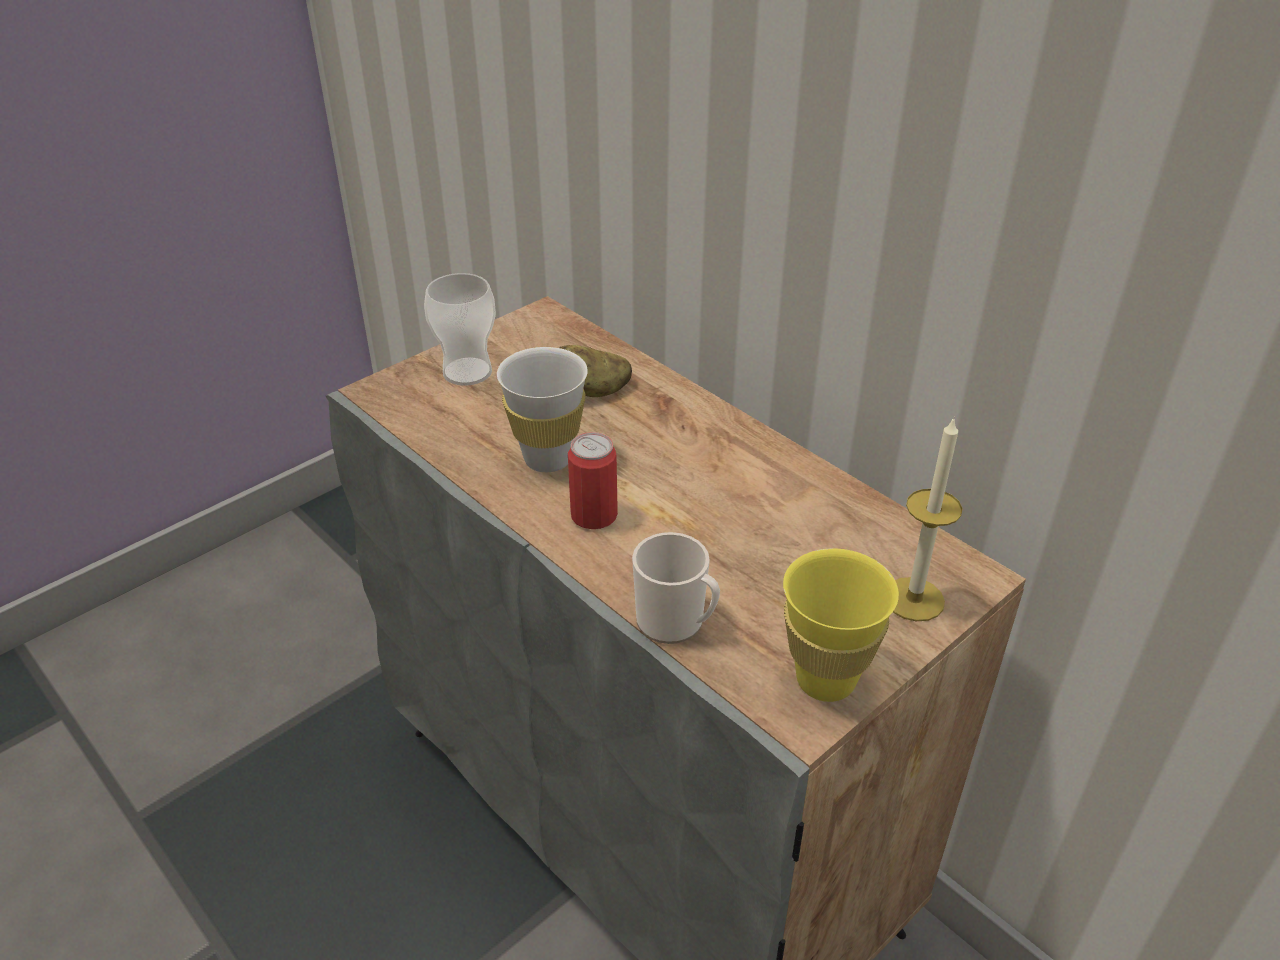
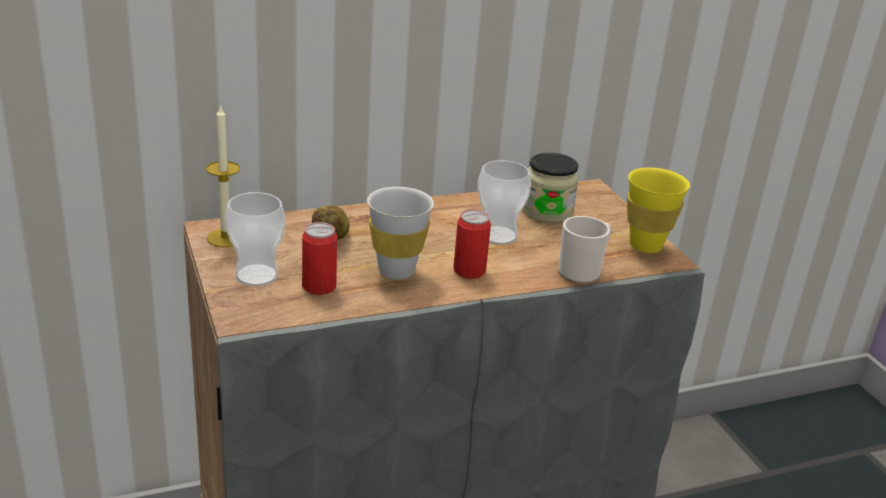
camera: 70 degrees left, 10 degrees down
candle [893,417,963,621] -> candle moved to [206,104,240,247]
none -> can [302,222,337,295]
none -> cup [477,160,531,245]
none -> jar [522,153,579,223]

